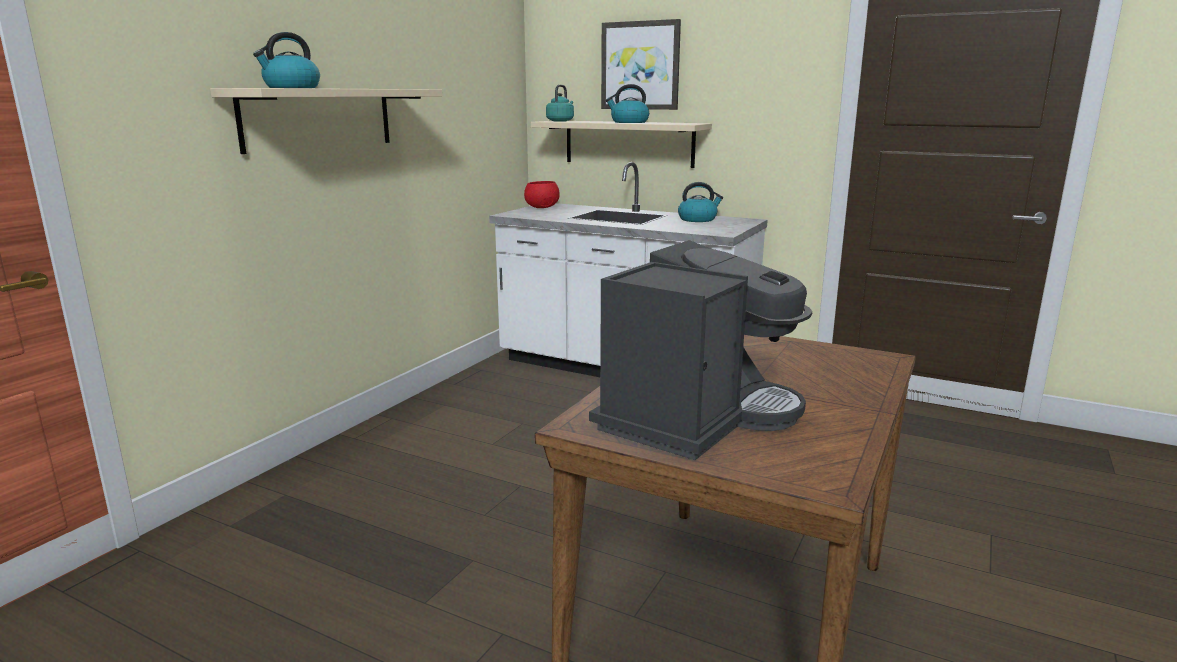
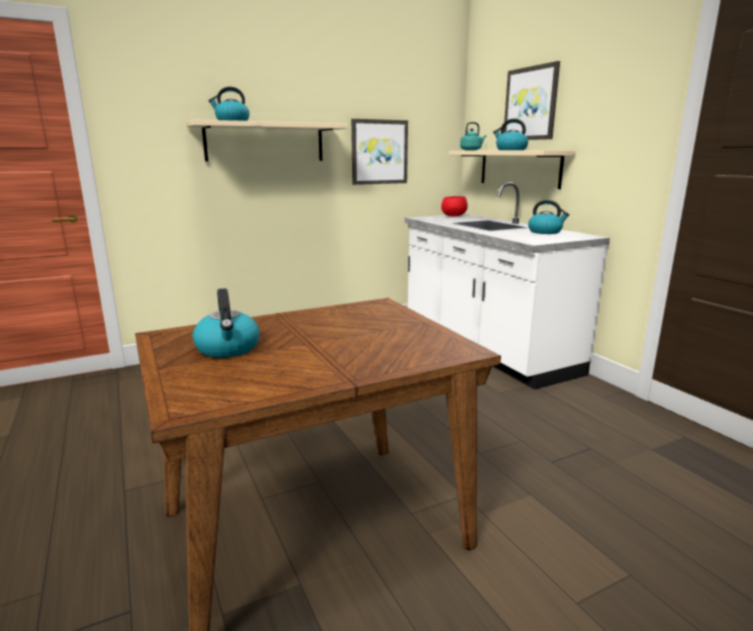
camera: 35 degrees right, 0 degrees up
coffee machine [589,240,812,460] -> kettle [192,288,260,358]
none -> picture [351,119,408,185]

